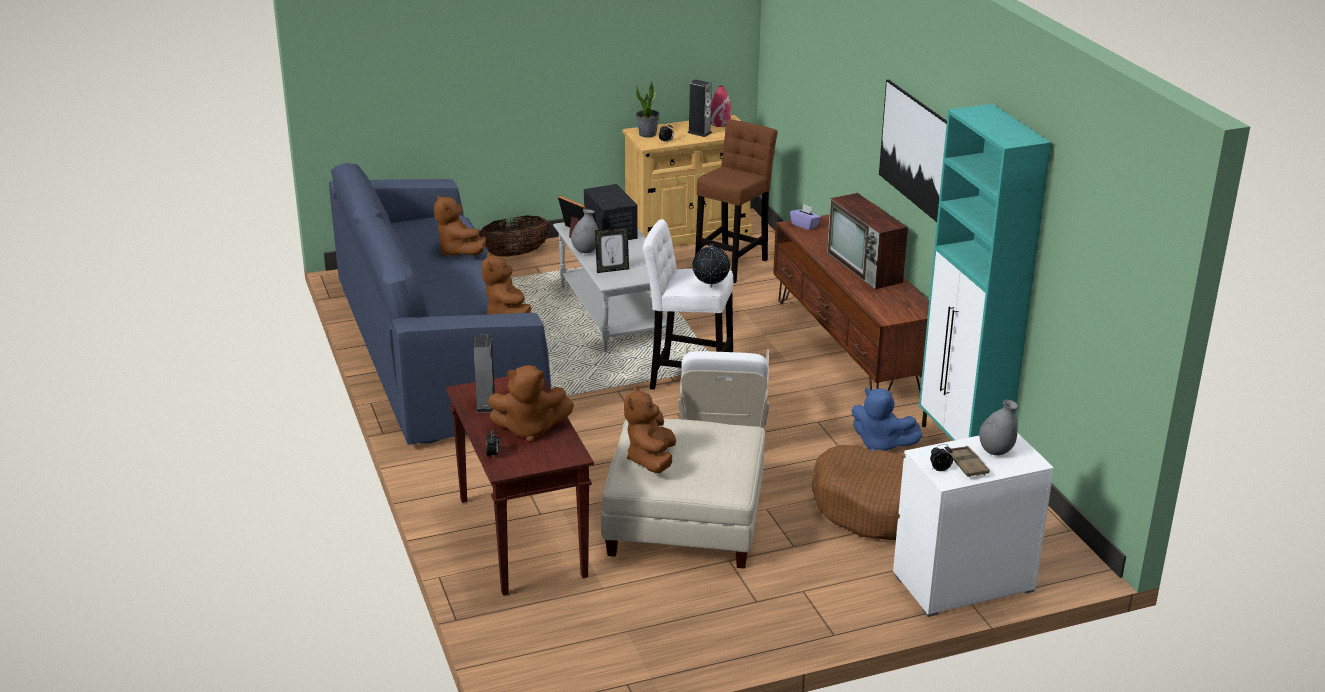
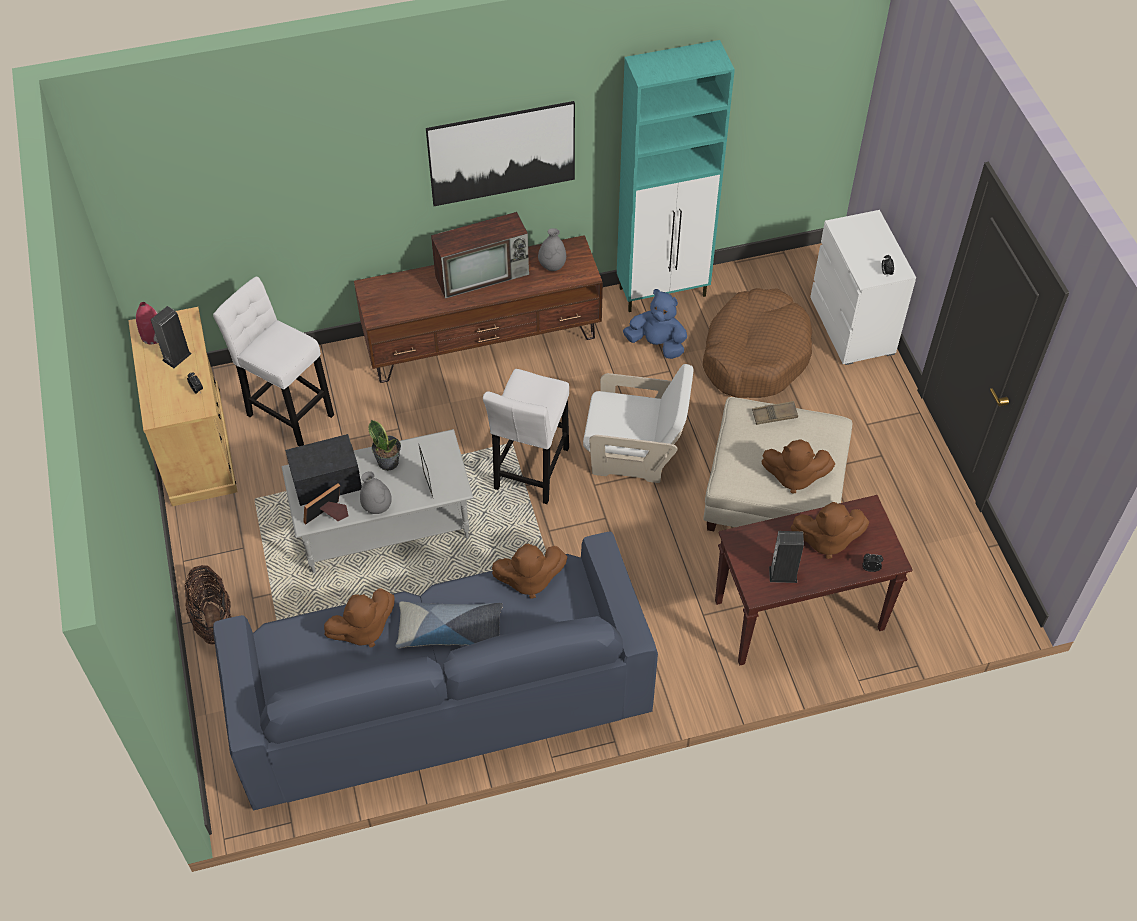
camera: 85 degrees left, 25 degrees up
brown plush toy [488,365,574,442] -> brown plush toy turned 90 degrees clockwise [790,502,869,559]
potted plant [636,81,660,138] -> potted plant moved to [368,419,401,471]
globe [692,244,730,287] -> none
brown stool [695,119,777,283] -> white stool [213,277,334,446]
purple tissue box [790,204,821,230] -> none
blue plush toy [851,388,923,451] -> blue plush toy turned 105 degrees counterclockwise [623,289,687,359]
brown tray [946,446,990,477] -> brown tray moved to [752,401,798,425]
grey vase [979,400,1018,456] -> grey vase moved to [538,228,566,271]
none -> pillow [396,601,503,648]

